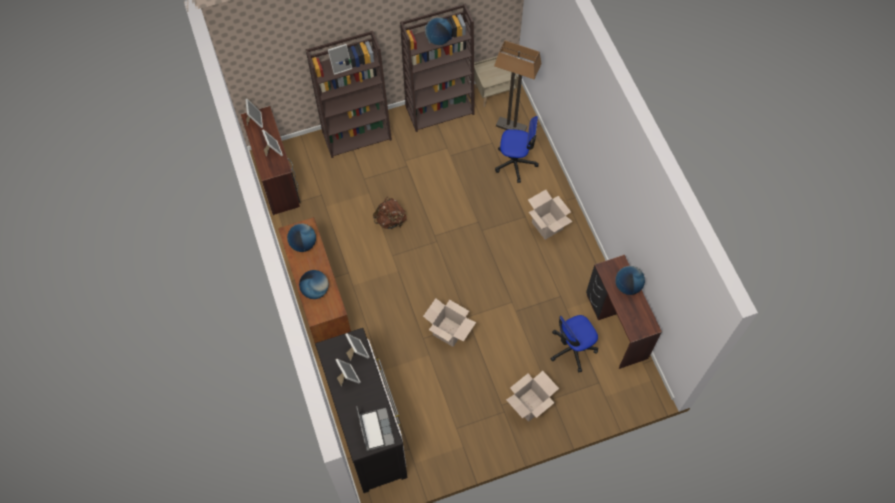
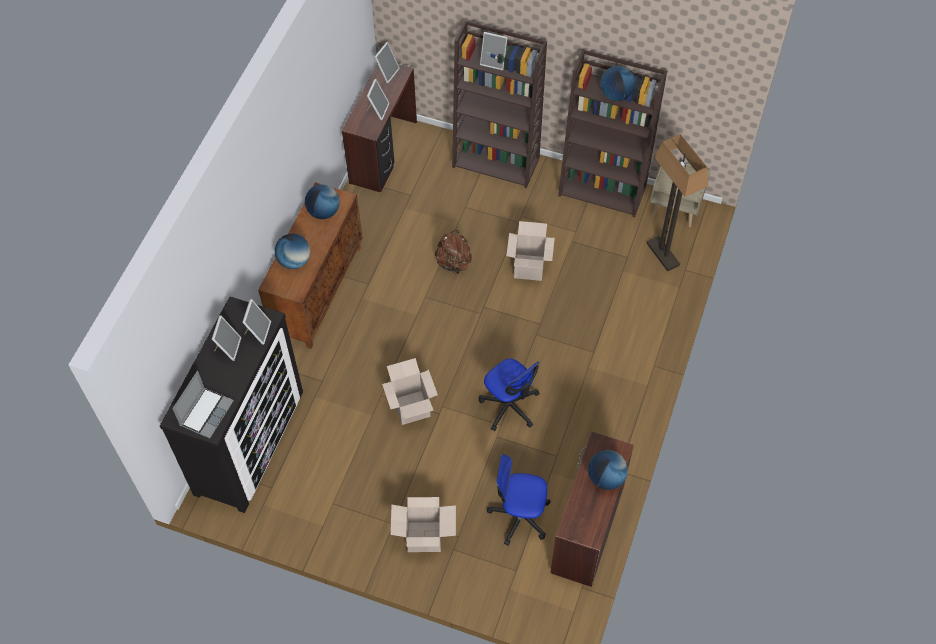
camera: 40 degrees right, 5 degrees down
office chair [495,116,539,183] -> office chair moved to [479,359,540,431]
cardboard box [528,190,573,240] -> cardboard box moved to [506,221,555,281]

